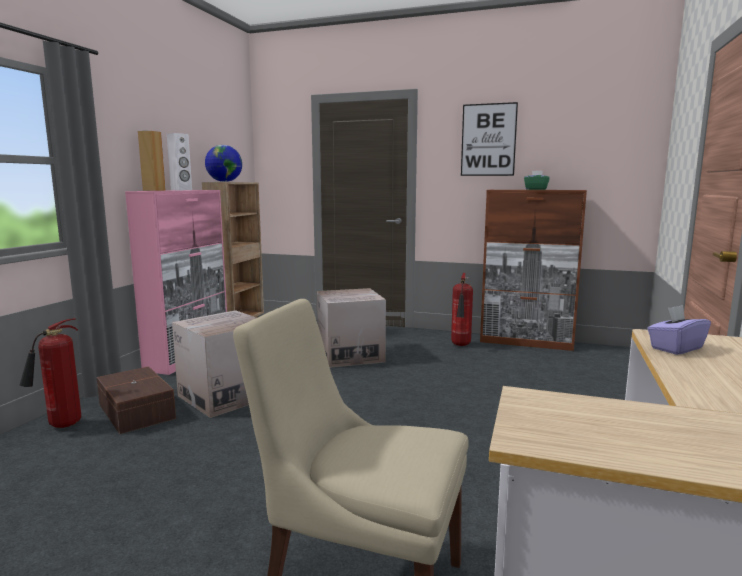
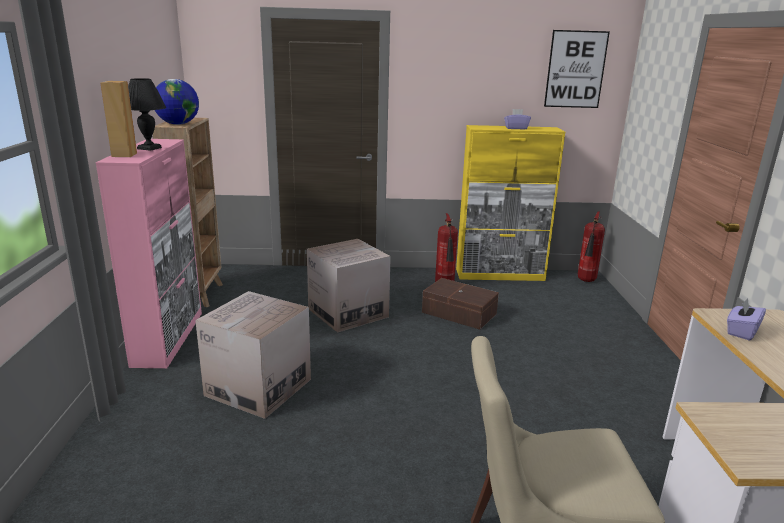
camera: 20 degrees left, 10 degrees up
fire extinguisher [19,318,81,428] -> fire extinguisher moved to [578,211,605,282]
brown storage box [97,366,176,434] -> brown storage box moved to [422,278,499,330]
white speaker [167,133,192,190] -> black table lamp [128,78,166,151]
picture [461,102,518,176] -> picture moved to [544,30,610,108]
brown cabinet [480,190,587,351] -> yellow cabinet [456,125,565,281]
green tissue box [524,171,549,190] -> purple tissue box [504,109,531,130]

